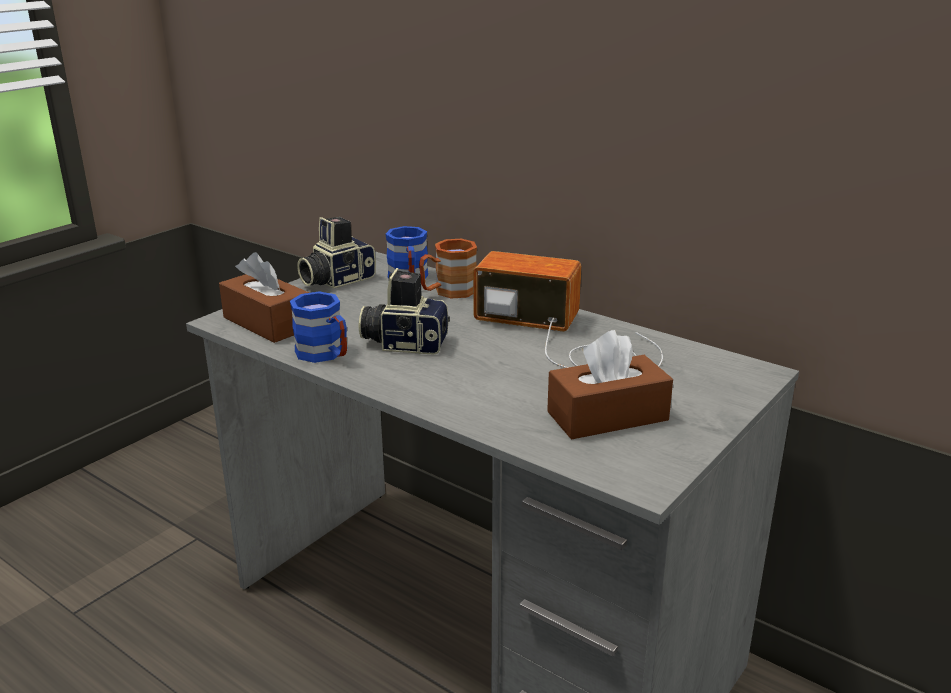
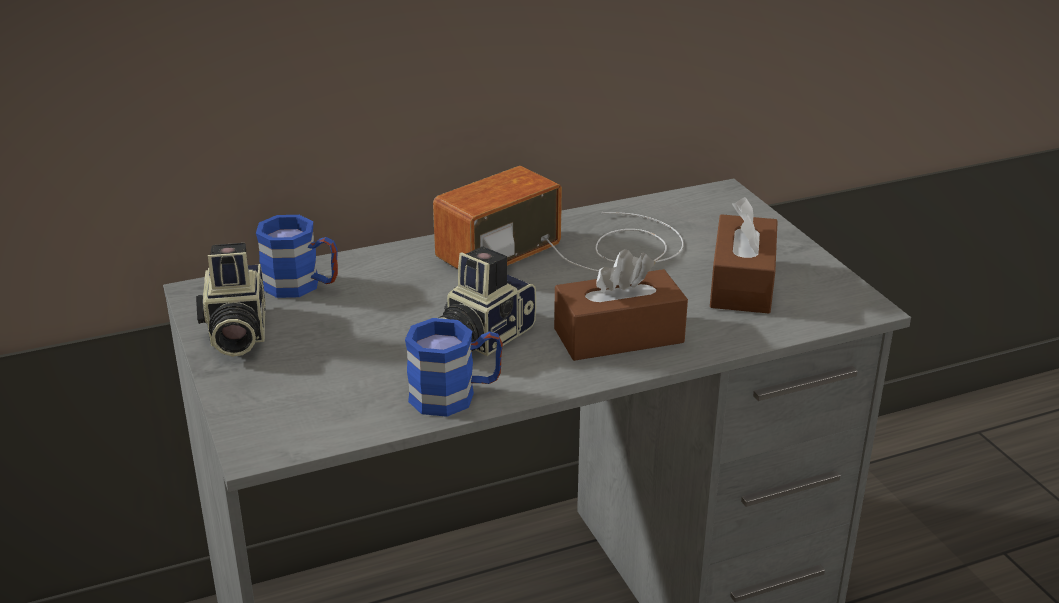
camera: 60 degrees left, 5 degrees up
brown tissue box [219,252,309,343] -> brown tissue box moved to [554,249,688,361]
brown mug [419,239,477,299] -> none

